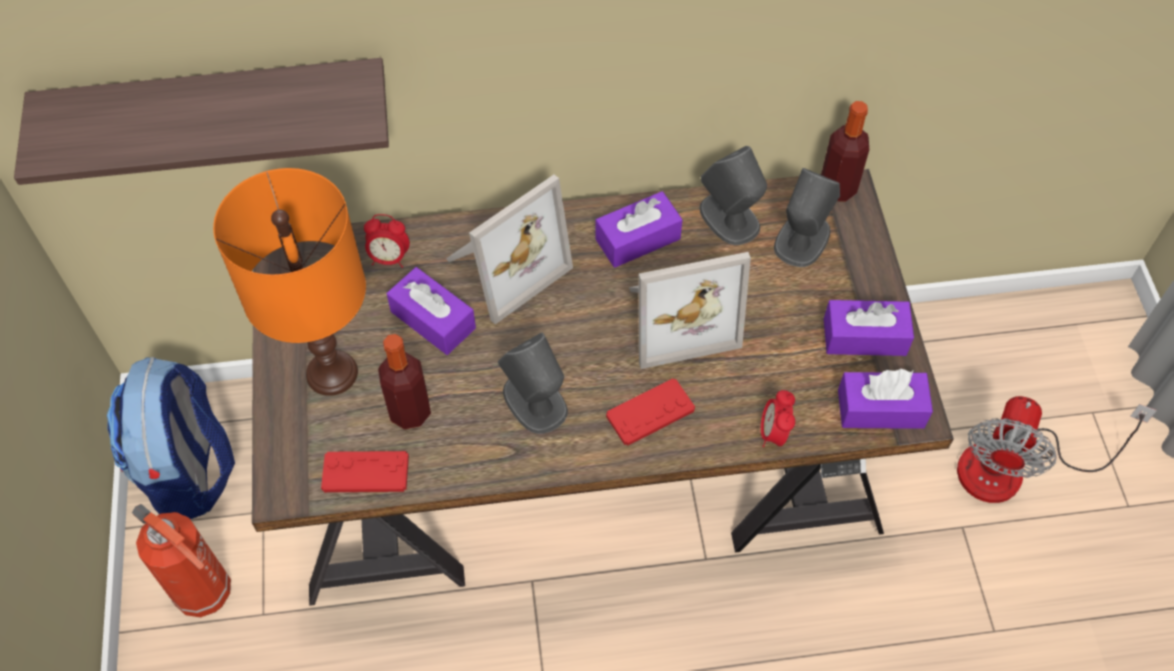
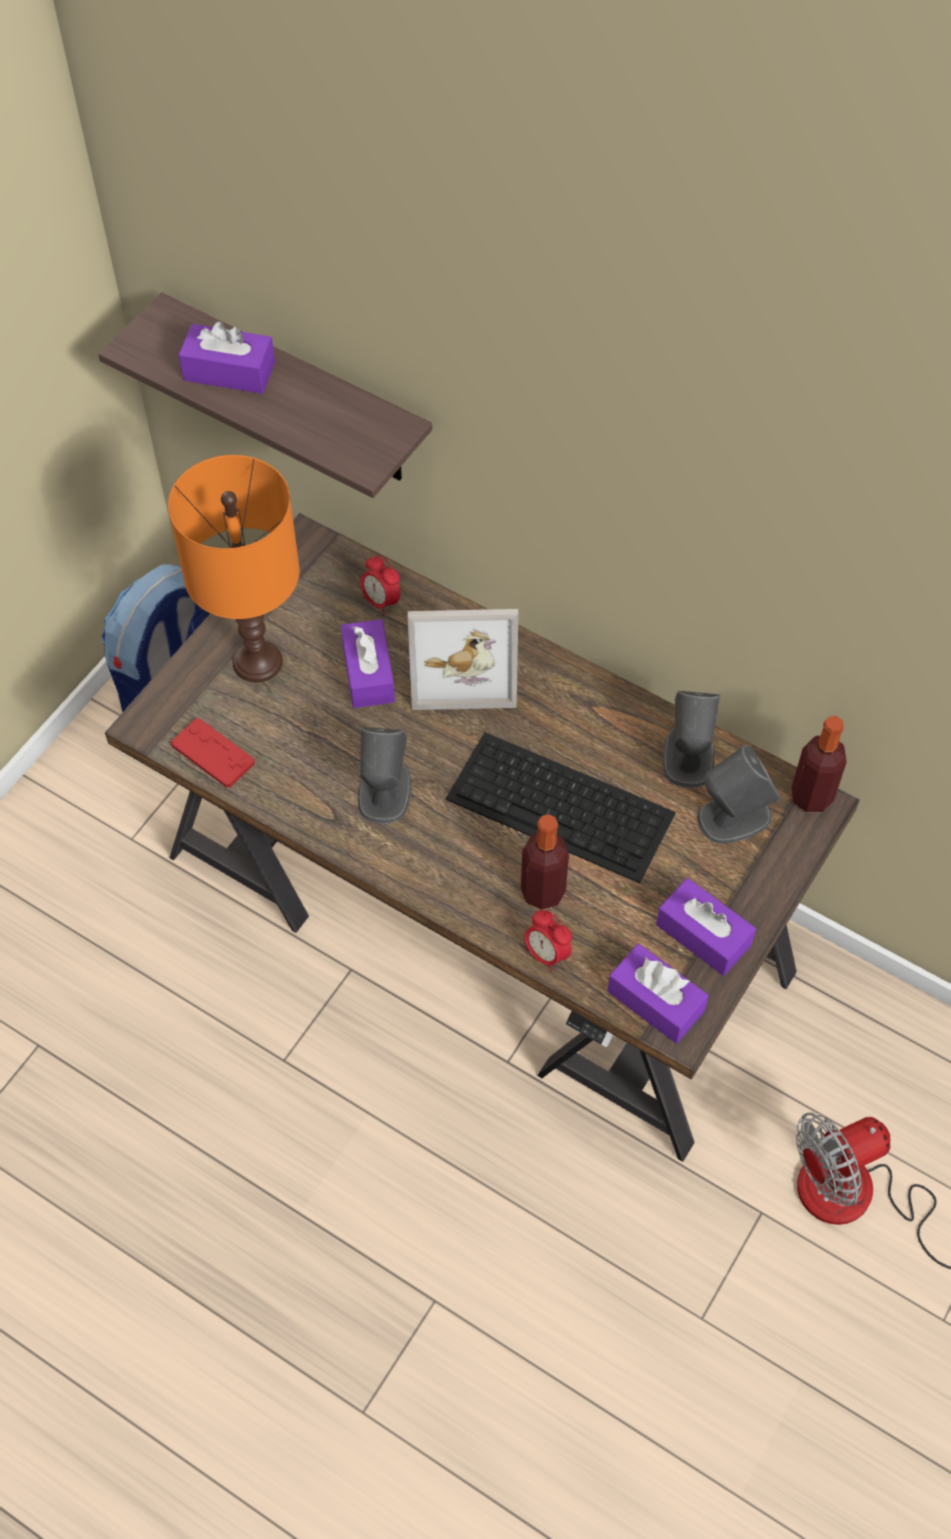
camera: 40 degrees right, 0 degrees up
fire extinguisher [132,504,231,617] -> none
bottle [378,334,431,429] -> bottle moved to [521,814,569,910]
purple tissue box [595,191,683,268] -> purple tissue box moved to [179,322,275,394]
red game controller [606,378,695,446] -> none
picture frame [629,252,751,369] -> keyboard [445,732,676,883]
alarm clock [761,390,795,447] -> alarm clock turned 90 degrees counterclockwise [525,910,572,972]

